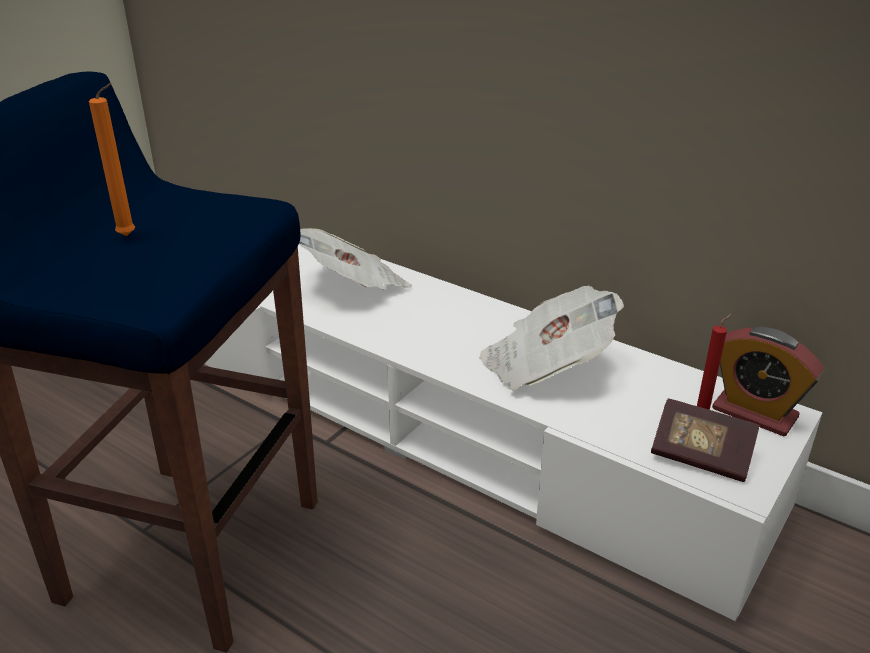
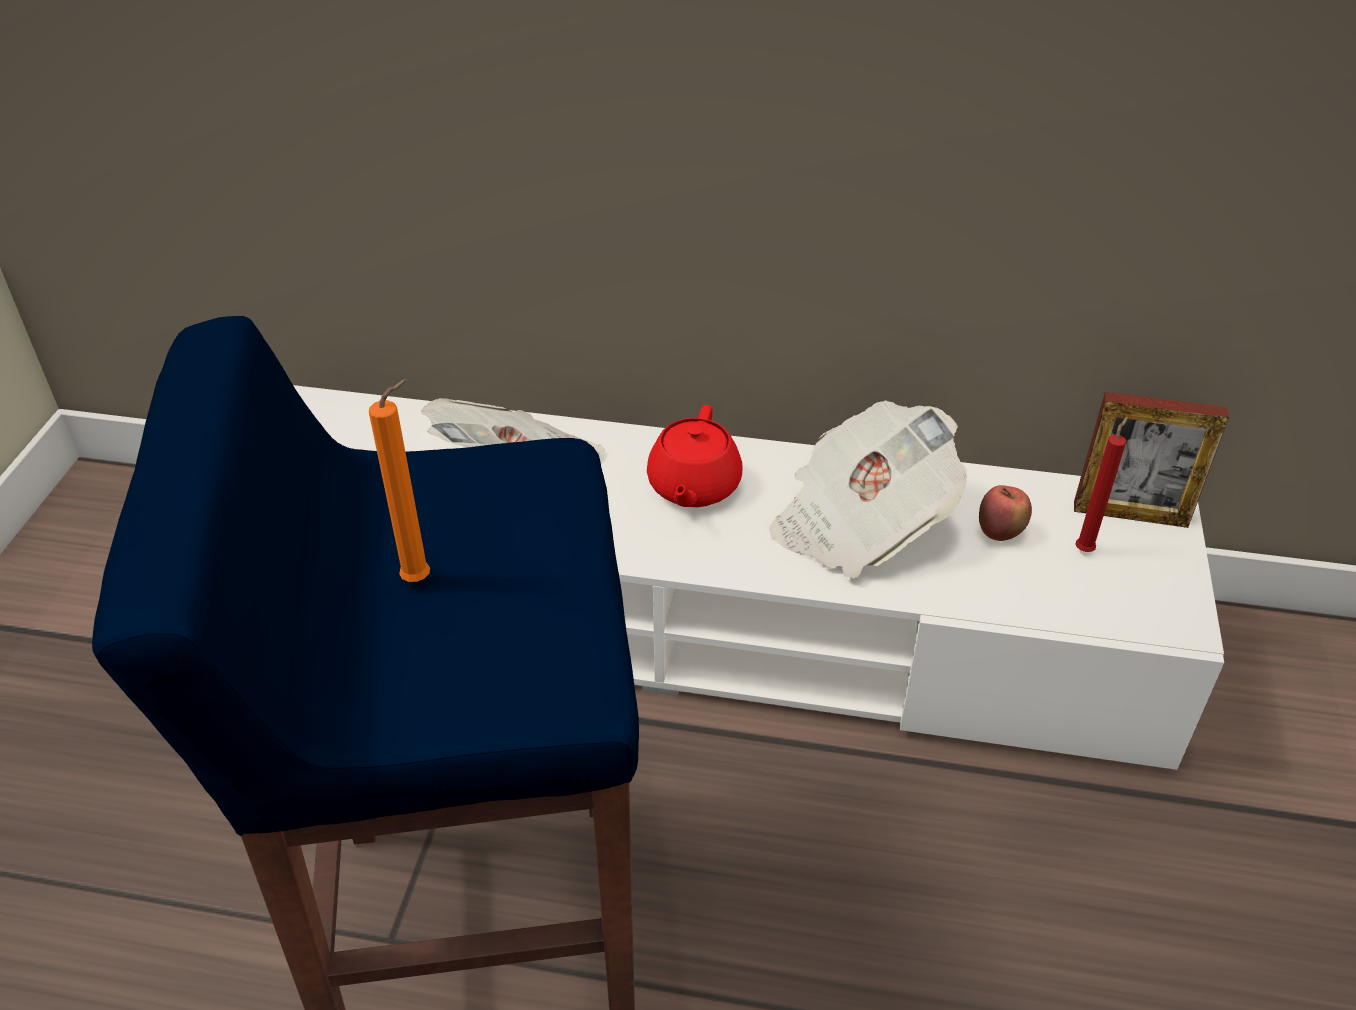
camera: 25 degrees left, 10 degrees up
book [651,398,759,482] -> none
alarm clock [712,327,824,436] -> picture frame [1074,392,1229,528]
none -> red teapot [647,405,743,507]
none -> apple [979,485,1032,541]

